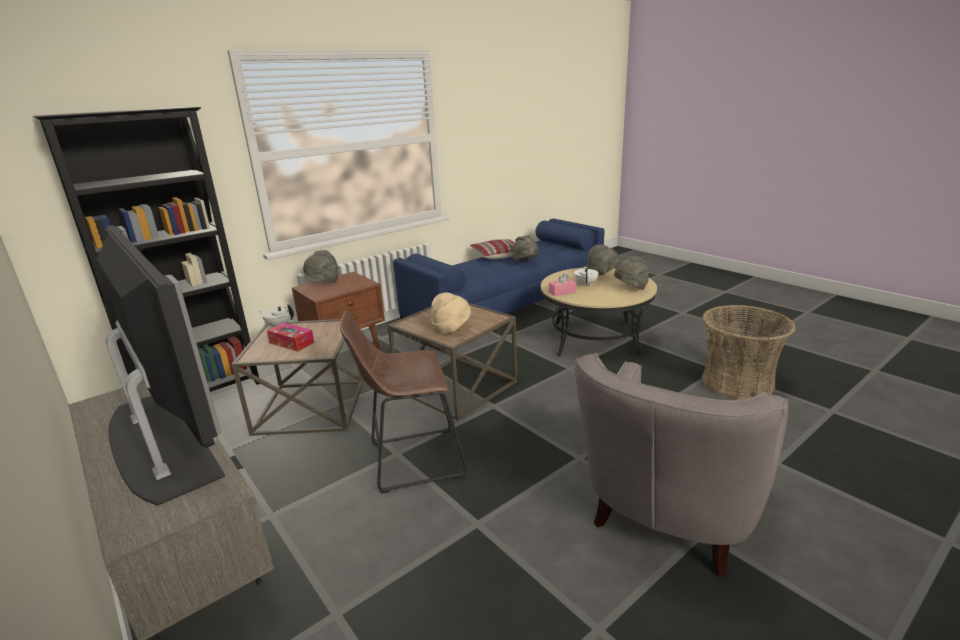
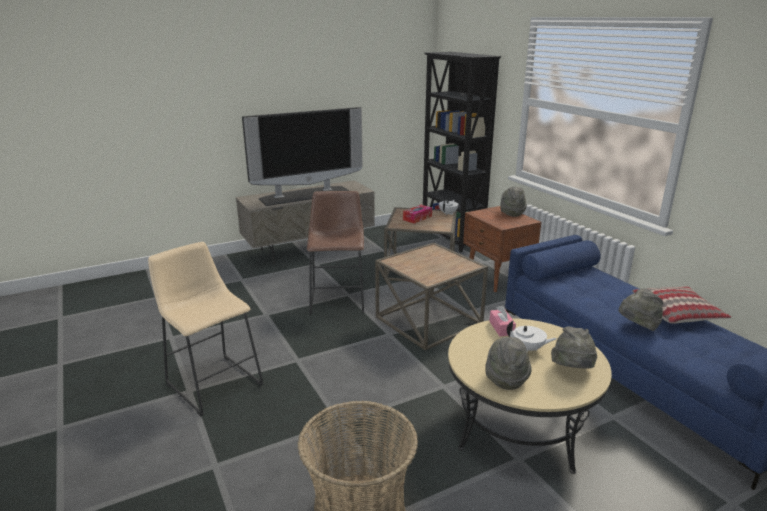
camera: 100 degrees right, 0 degrees up
beige hat [431,292,471,334] -> none
grey armchair [575,353,788,577] -> beige stool [148,242,263,416]

